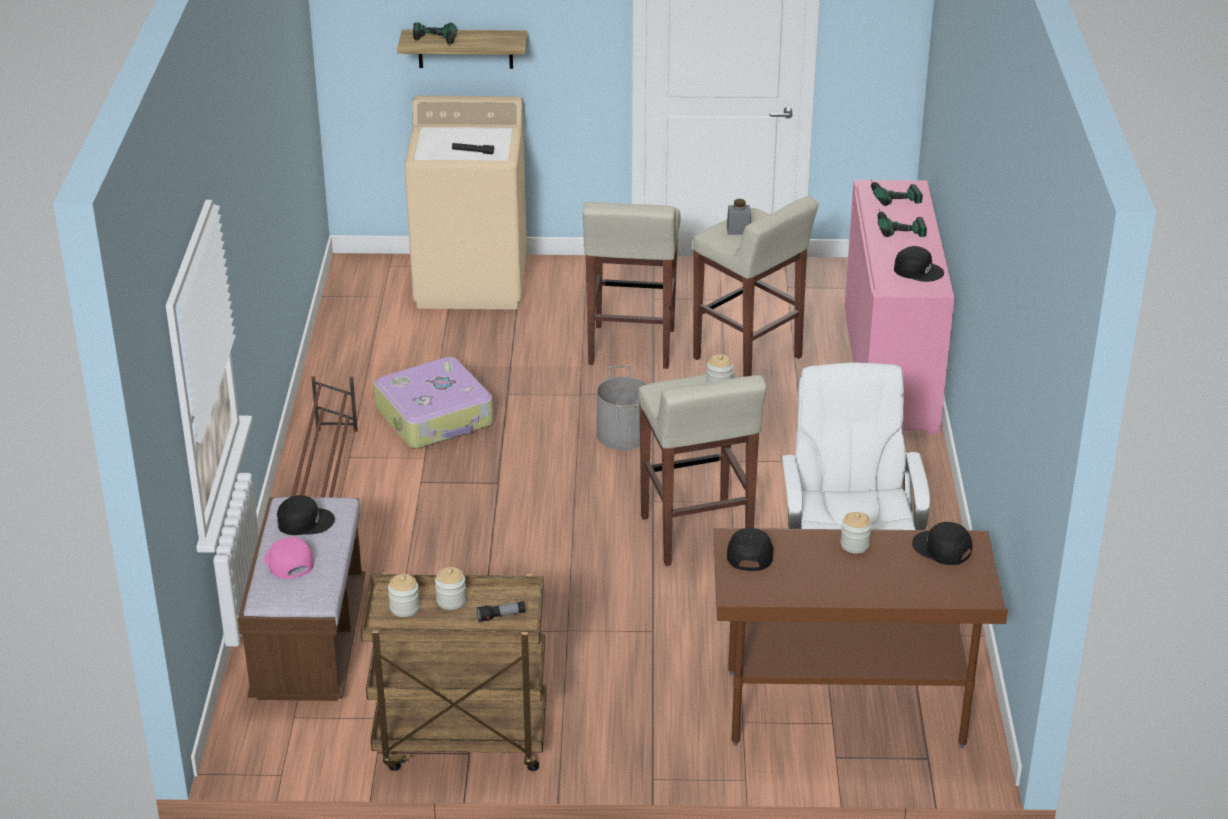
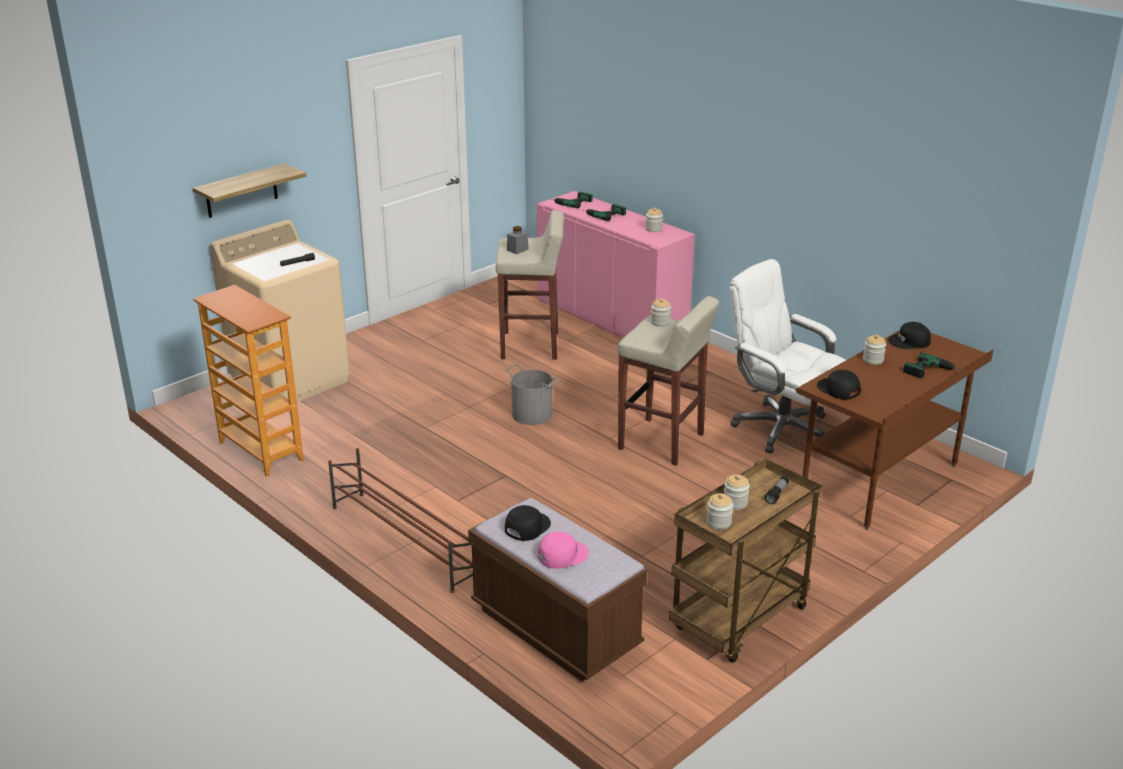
camera: 45 degrees left, 5 degrees down
pink cap [264,537,314,579] -> pink cap turned 135 degrees clockwise [538,532,589,569]
suitcase [374,357,494,449] -> none
power drill [413,23,457,47] -> power drill moved to [903,352,960,378]
beige stool [583,202,681,369] -> none
black cap [894,246,944,282] -> jar [646,208,663,232]
none -> bookcase [193,285,304,477]

